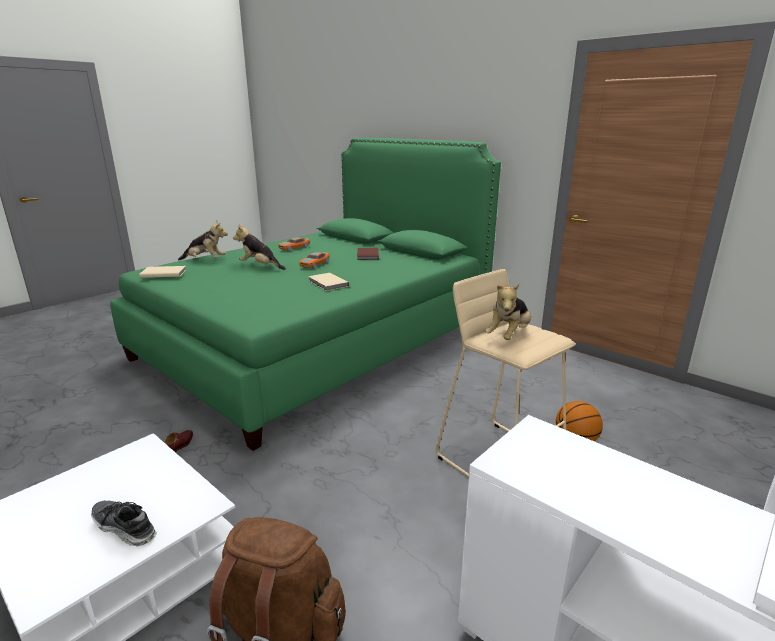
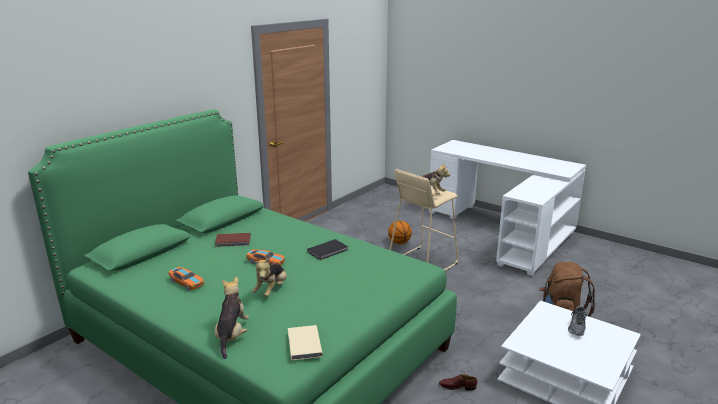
camera: 95 degrees left, 0 degrees up
beige book [308,273,349,291] -> black book [307,239,348,260]

